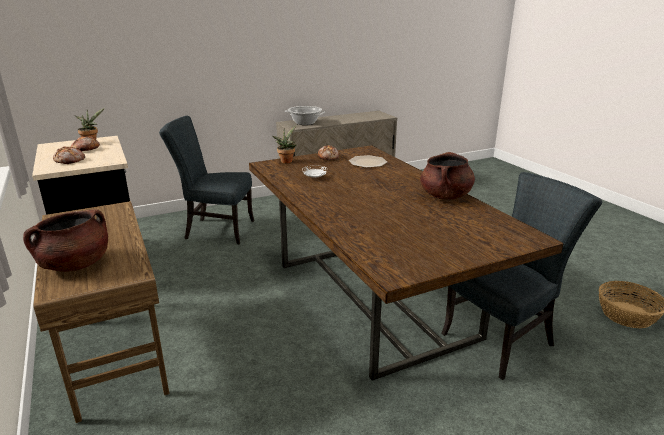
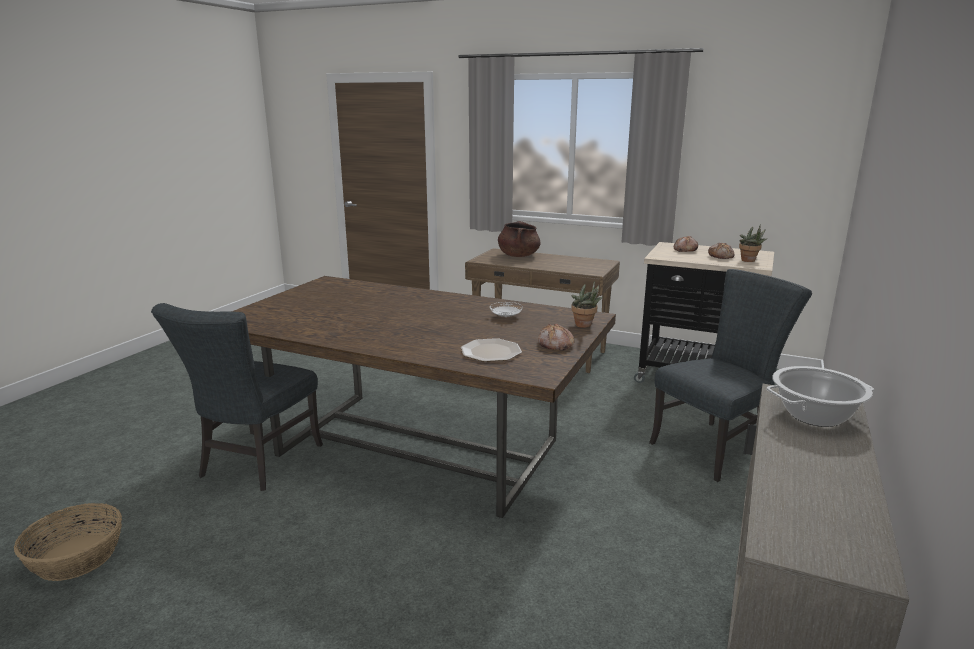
camera: 140 degrees right, 5 degrees down
brown cooking pot [420,152,475,200] -> none

